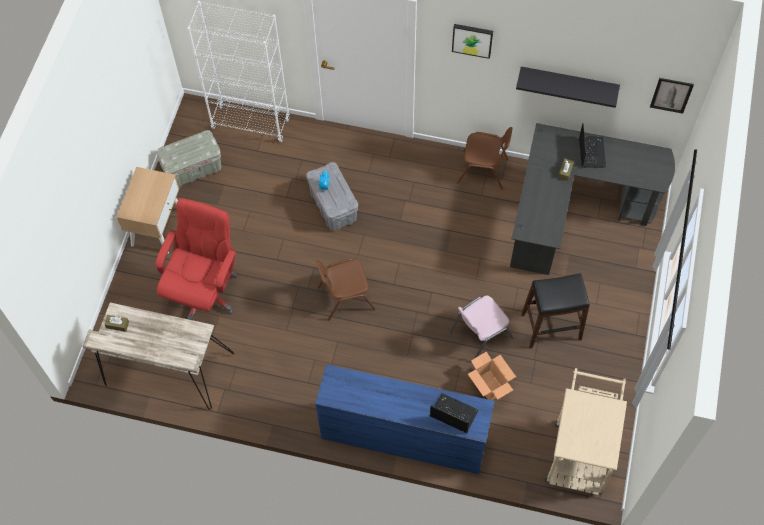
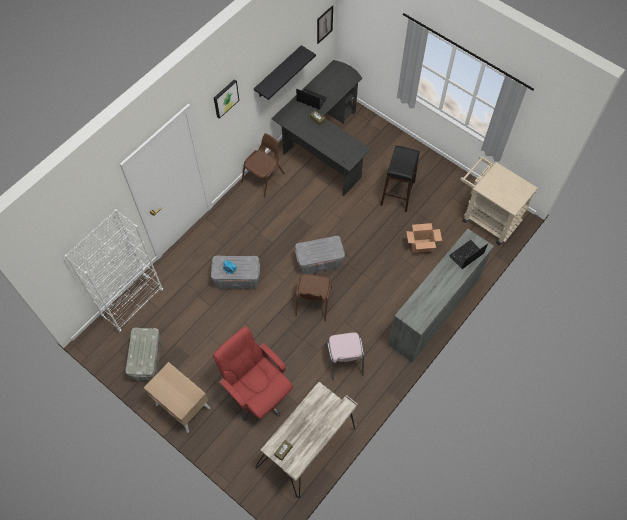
camera: 65 degrees left, 0 degrees up
blue dresser [315,364,495,475] -> grey dresser [388,229,494,362]
pink chair [449,296,513,358] -> pink chair moved to [325,332,364,380]
none -> grey storage box [295,236,345,274]

